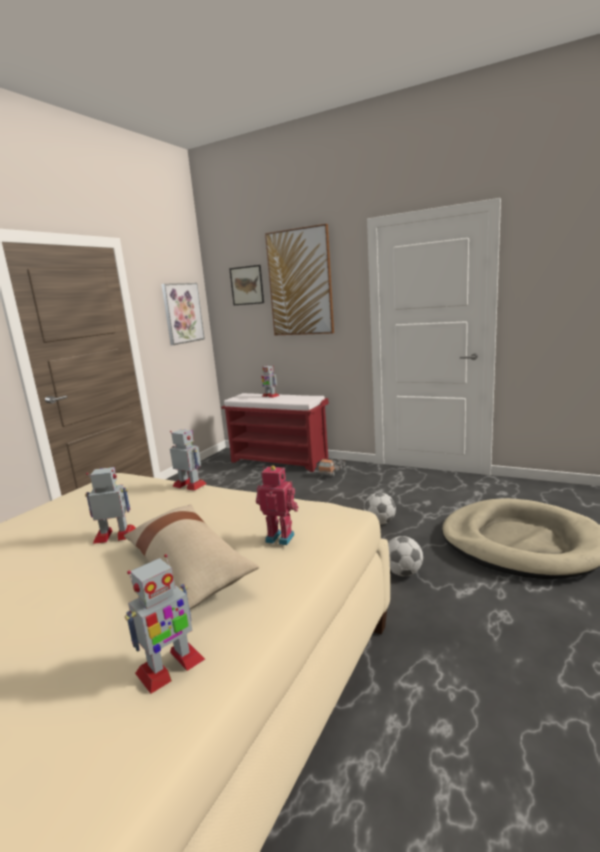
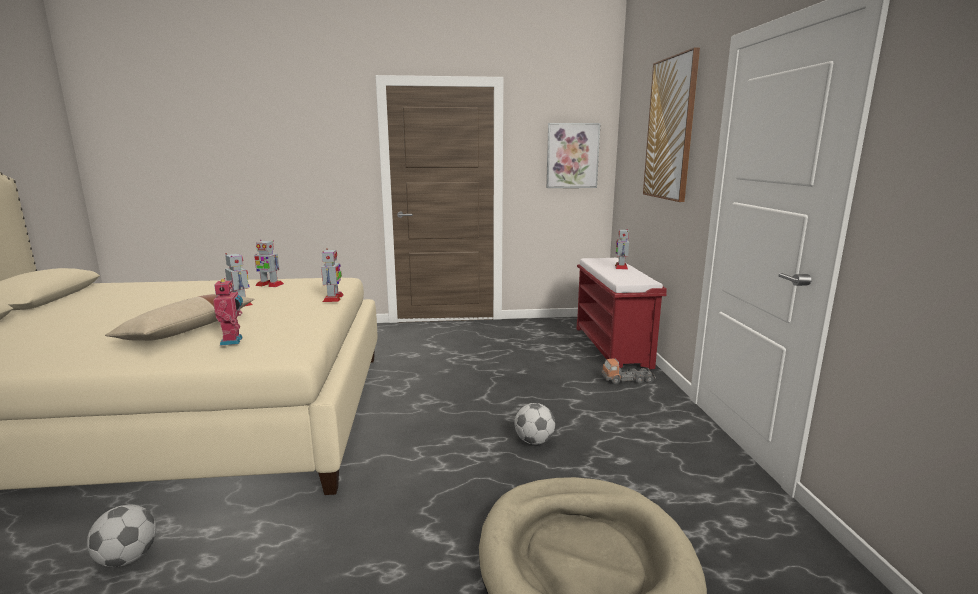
camera: 55 degrees right, 0 degrees up
toy robot [125,554,205,694] -> toy robot moved to [254,240,284,287]
picture [229,265,264,305] -> none
football [388,536,423,576] -> football moved to [87,504,156,567]

